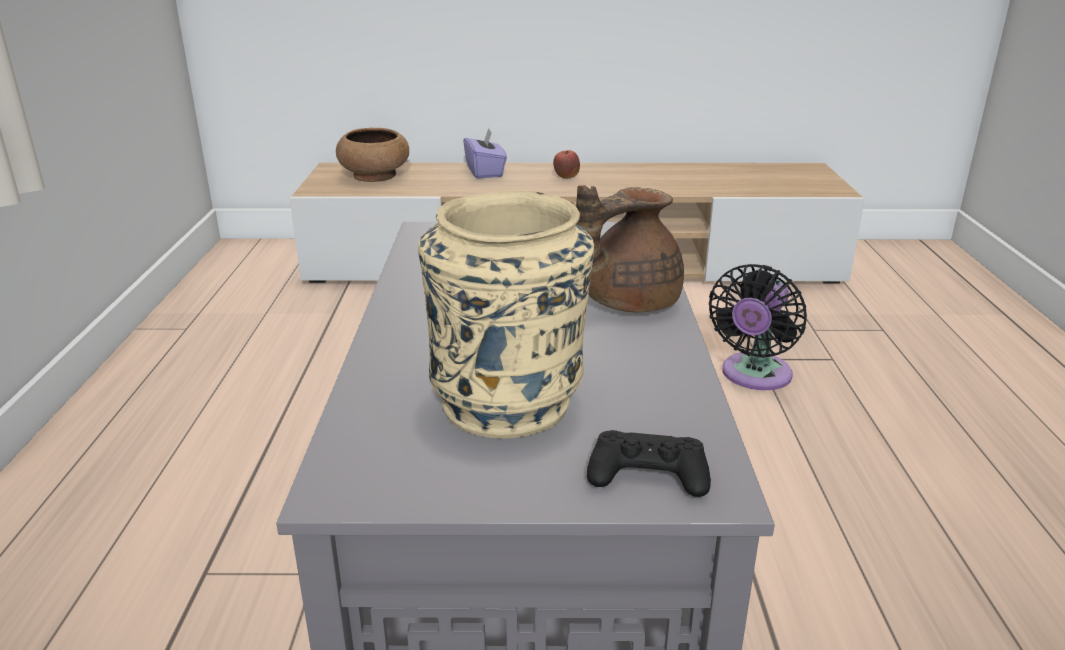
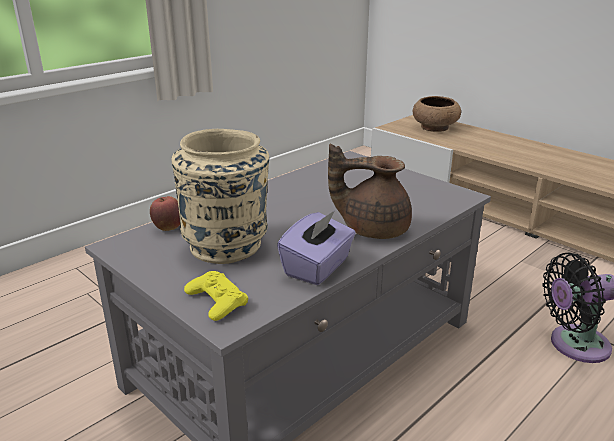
camera: 45 degrees right, 0 degrees up
purple tissue box [463,128,507,179] -> purple tissue box moved to [277,210,356,285]
apple [553,150,580,179] -> apple moved to [150,196,180,231]
black game controller [587,430,711,497] -> yellow game controller [184,271,248,321]

